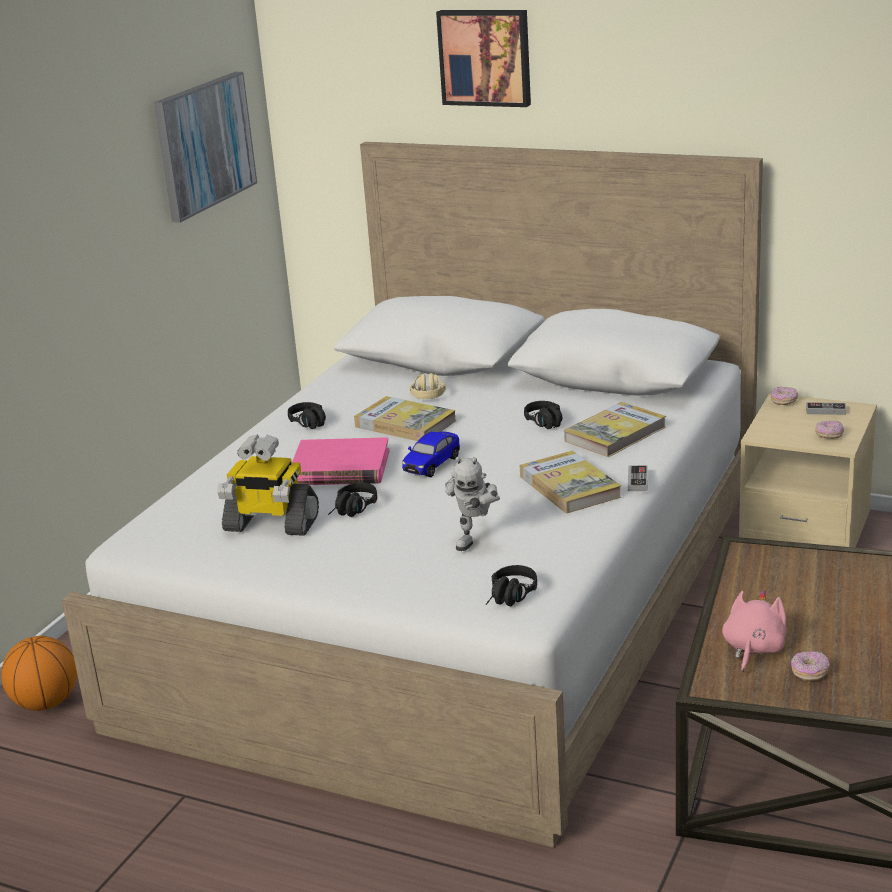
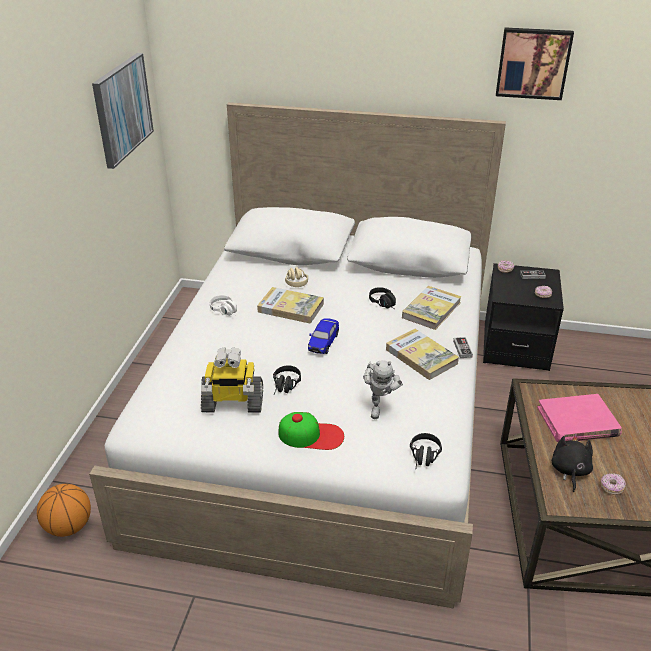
camera: 15 degrees left, 10 degrees up
black headphones [288,402,326,429] -> white headphones [210,295,237,316]
pink book [292,437,389,485] -> pink book moved to [537,394,622,442]
picture [436,10,531,107] -> picture moved to [496,27,574,100]
pink plush toy [722,590,786,672] -> black plush toy [552,434,593,492]
beige nightstand [739,393,877,548] -> black nightstand [483,263,564,371]
none -> cap [279,412,344,450]

